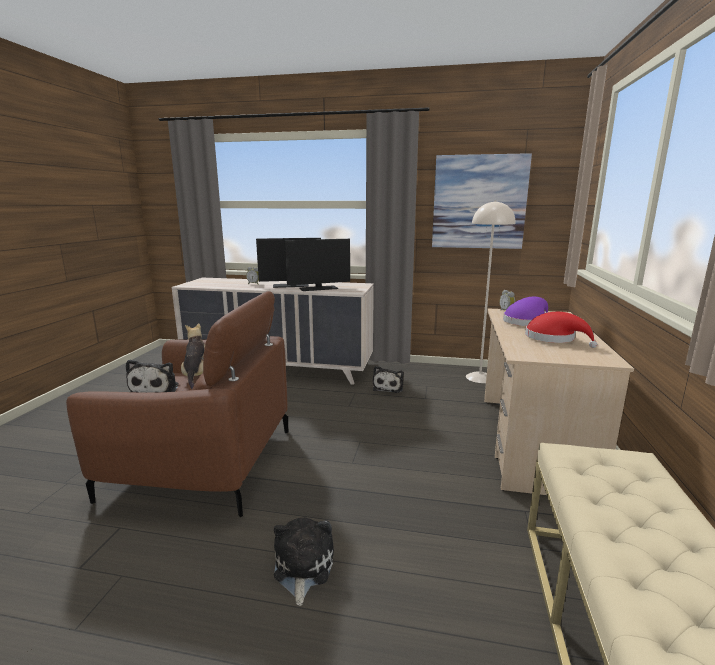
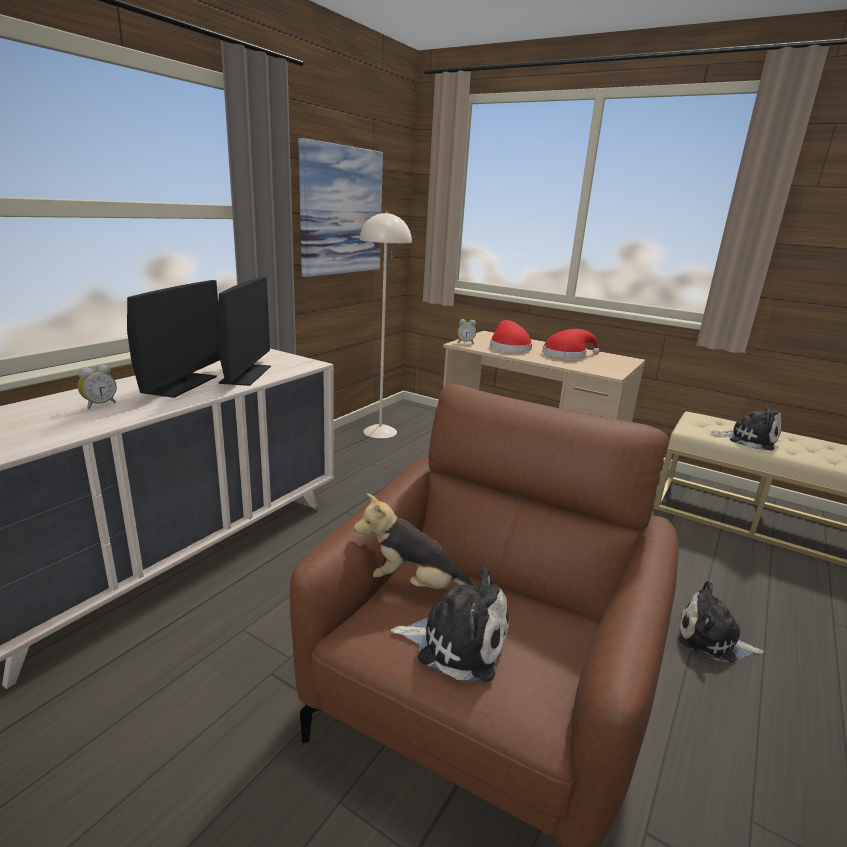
camera: 70 degrees left, 5 degrees up
plush toy [373,366,404,393] -> plush toy moved to [711,405,781,450]
purple hat [503,297,548,326] -> red hat [490,320,532,352]

